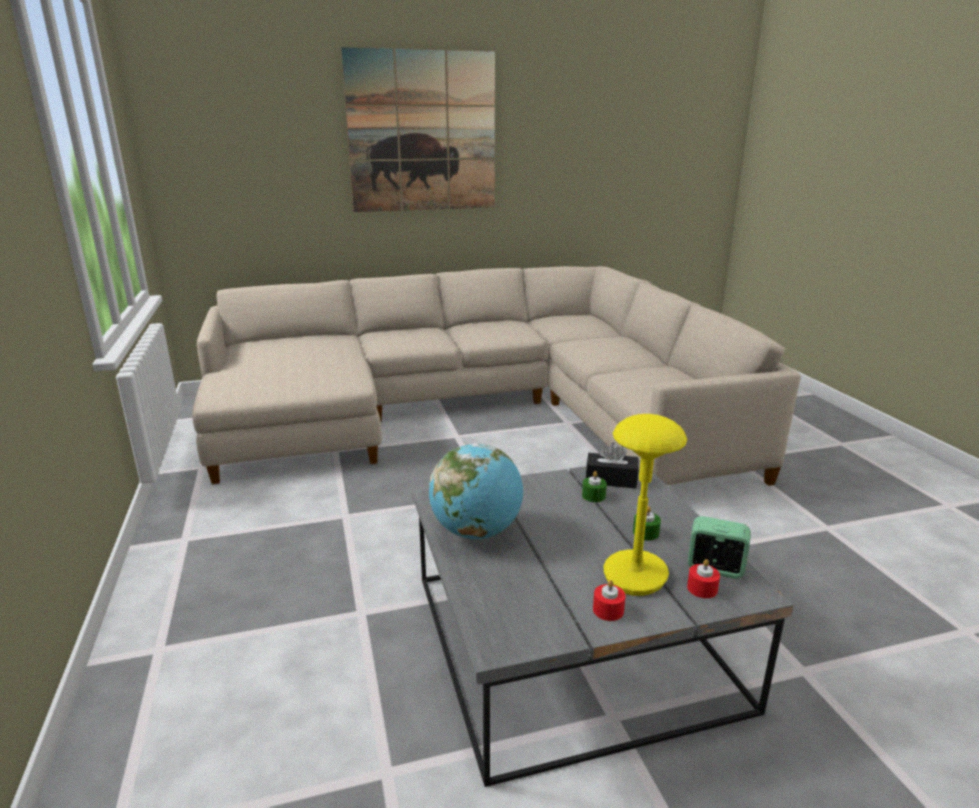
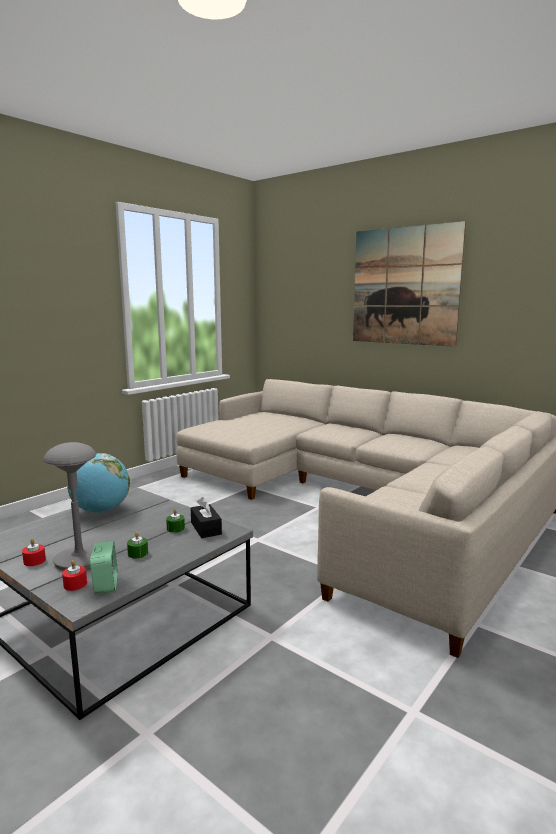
camera: 55 degrees right, 10 degrees down
yellow table lamp [603,414,687,596] -> grey table lamp [43,442,96,571]

